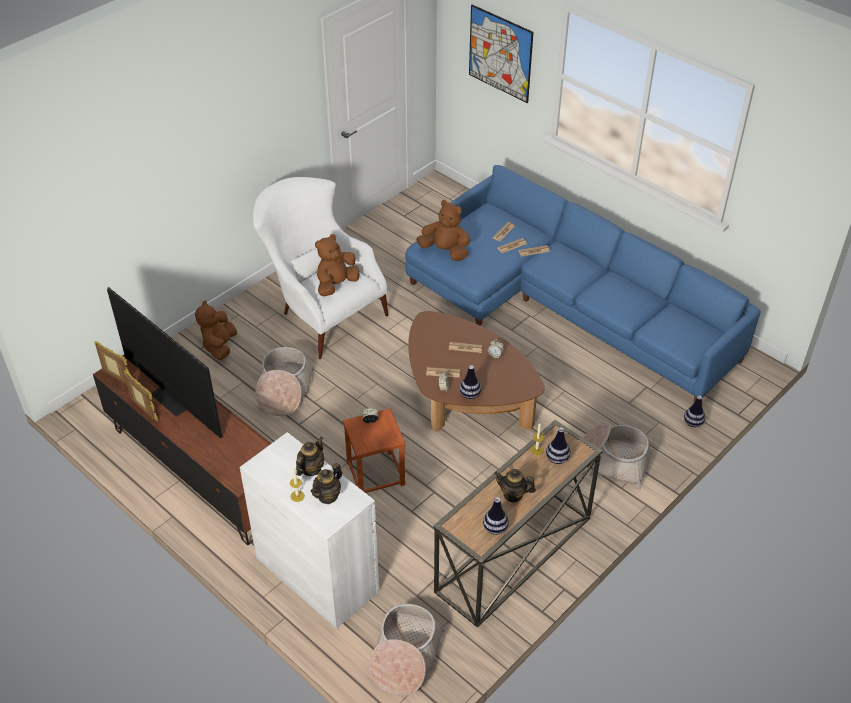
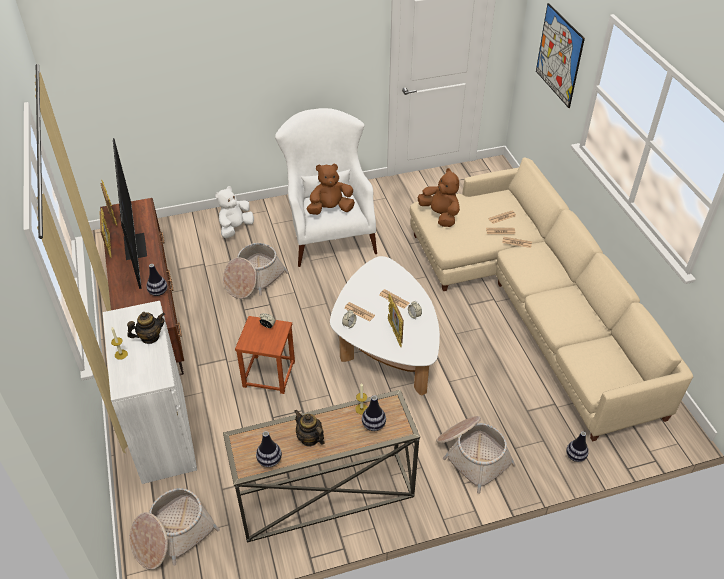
camera: 30 degrees right, 0 degrees up
brown plush toy [195,301,237,360] -> white plush toy [215,186,254,238]
teapot [310,463,342,504] -> none
blue sofa [405,165,761,402] -> beige sofa [410,157,693,442]
brown coffee table [408,311,545,432] -> white coffee table [330,256,440,396]
vase [459,365,481,399] -> vase moved to [147,264,167,296]
none -> picture frame [388,293,404,347]

